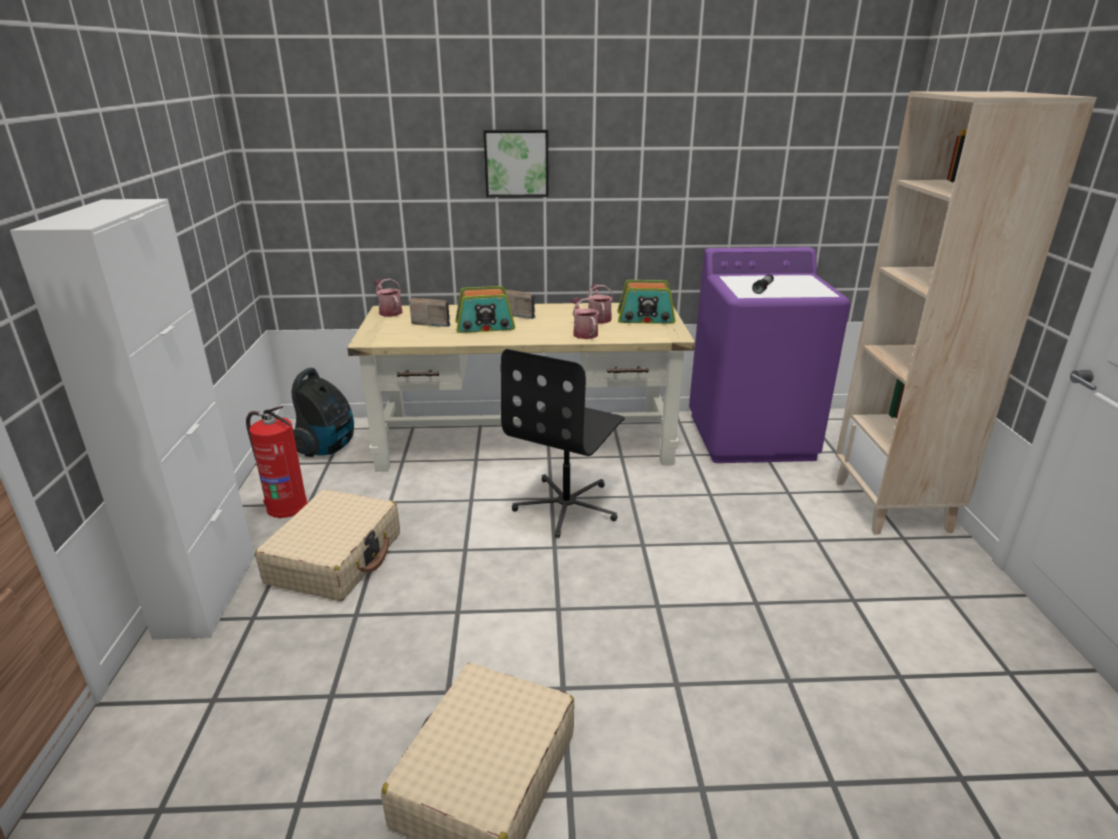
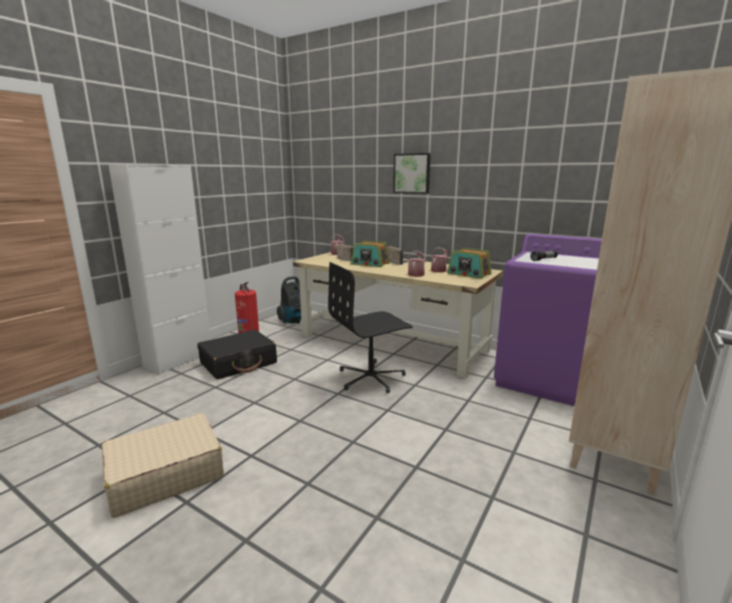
camera: 35 degrees right, 10 degrees down
beige suitcase [255,489,400,601] -> black suitcase [198,330,277,380]

